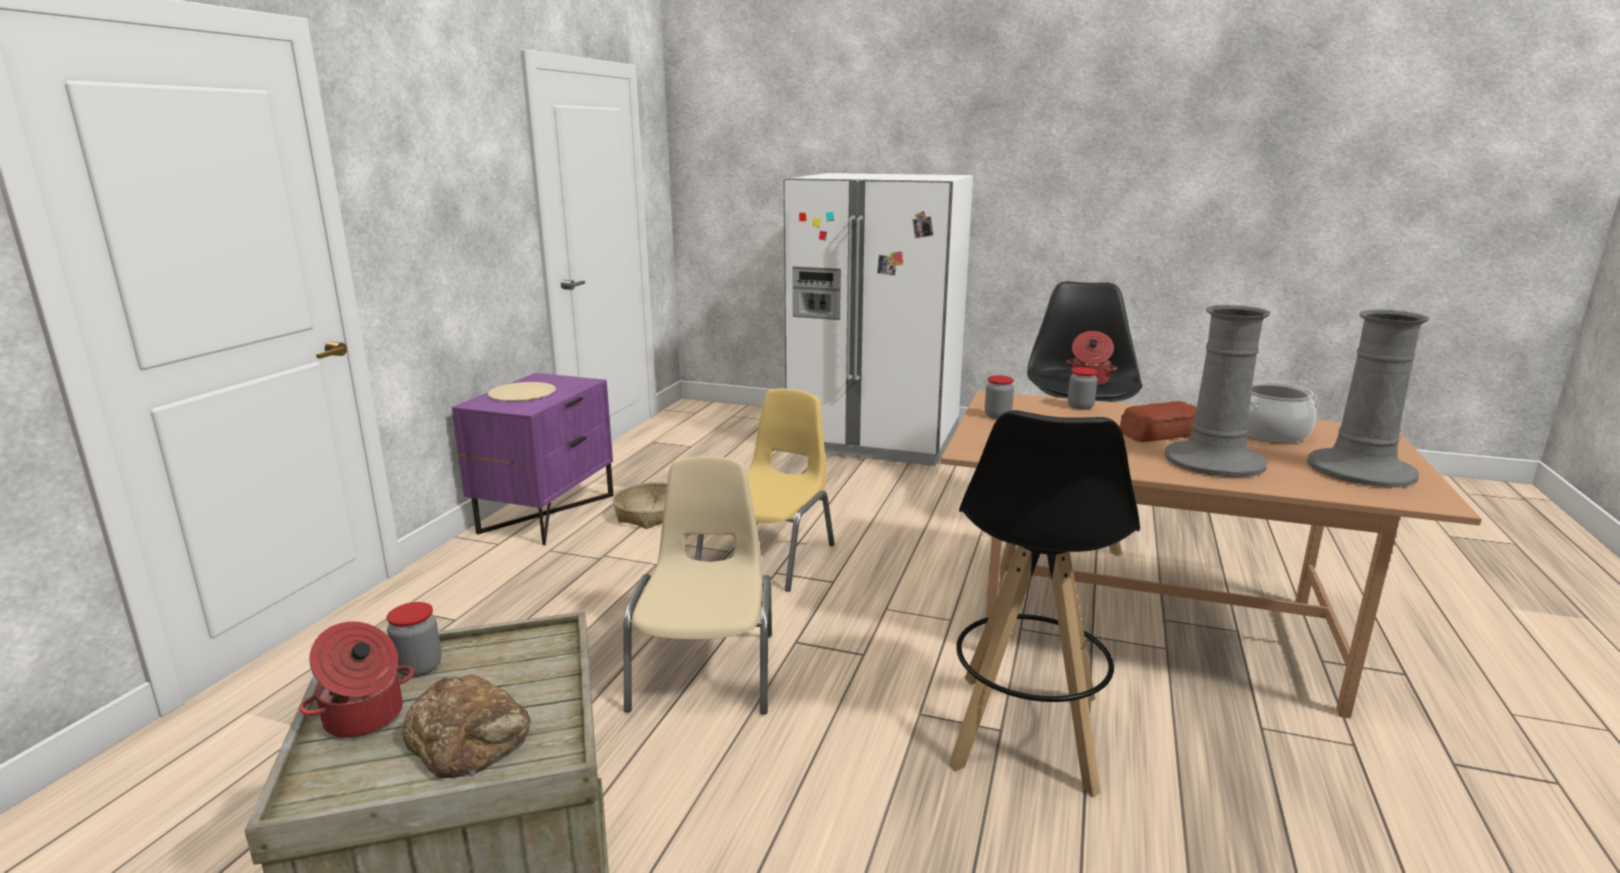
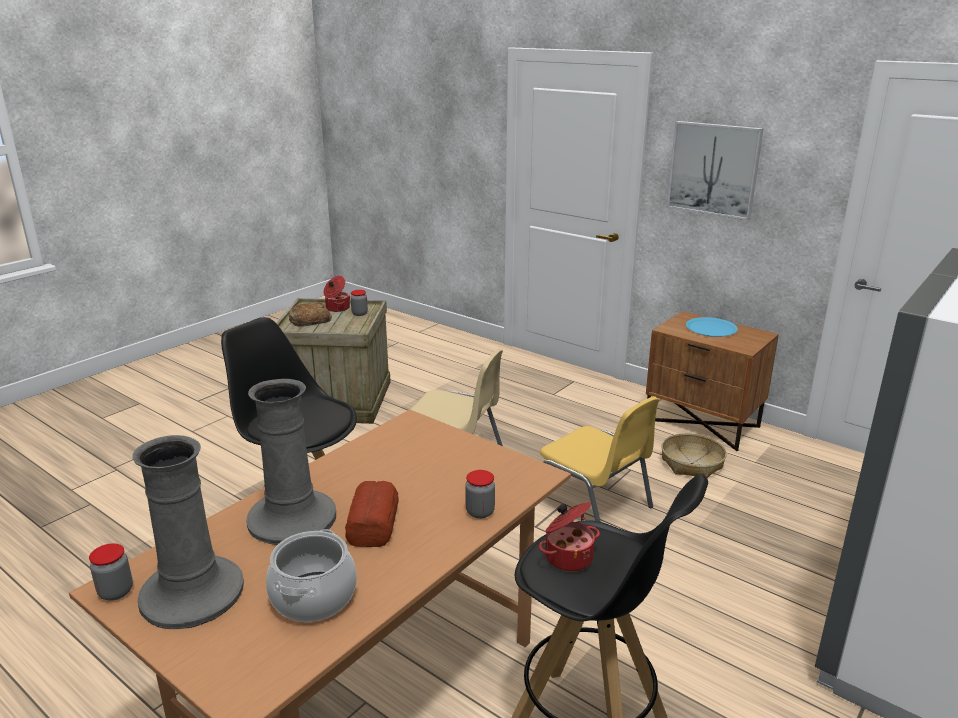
camera: 110 degrees right, 5 degrees up
purple nightstand [452,373,614,545] -> brown nightstand [646,311,779,451]
beige plate [488,382,556,402] -> blue plate [686,317,738,337]
jar [985,375,1014,419] -> jar moved to [89,543,133,601]
none -> picture [667,121,764,220]

